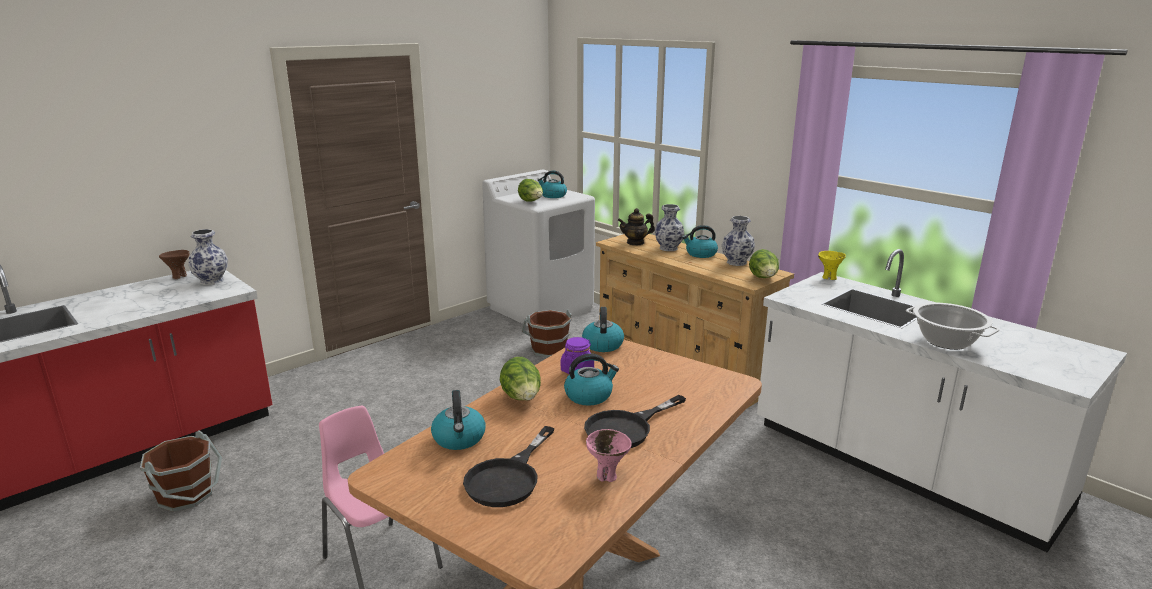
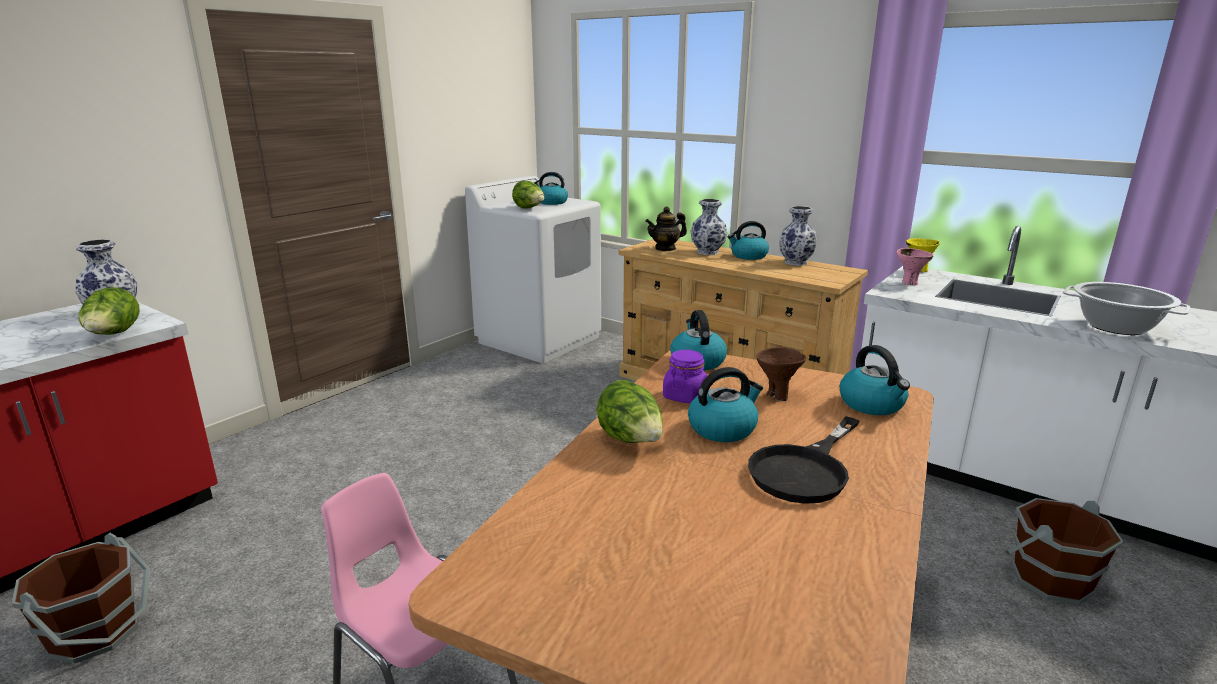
camera: 10 degrees left, 0 degrees up
brown bowl [159,250,190,279] -> brown bowl moved to [757,347,806,401]
kettle [431,390,486,450] -> kettle moved to [840,345,910,415]
black frying pan [463,426,555,507] -> none
brown bucket [522,310,571,358] -> brown bucket moved to [1005,498,1124,605]
pink bowl [586,429,632,482] -> pink bowl moved to [897,248,934,285]
lettuce [749,249,779,278] -> lettuce moved to [79,287,140,335]

